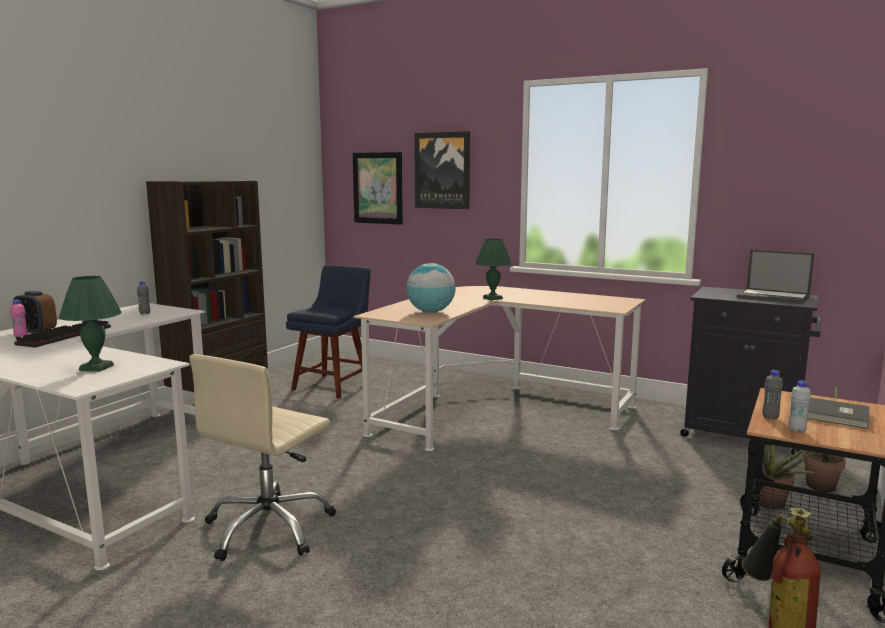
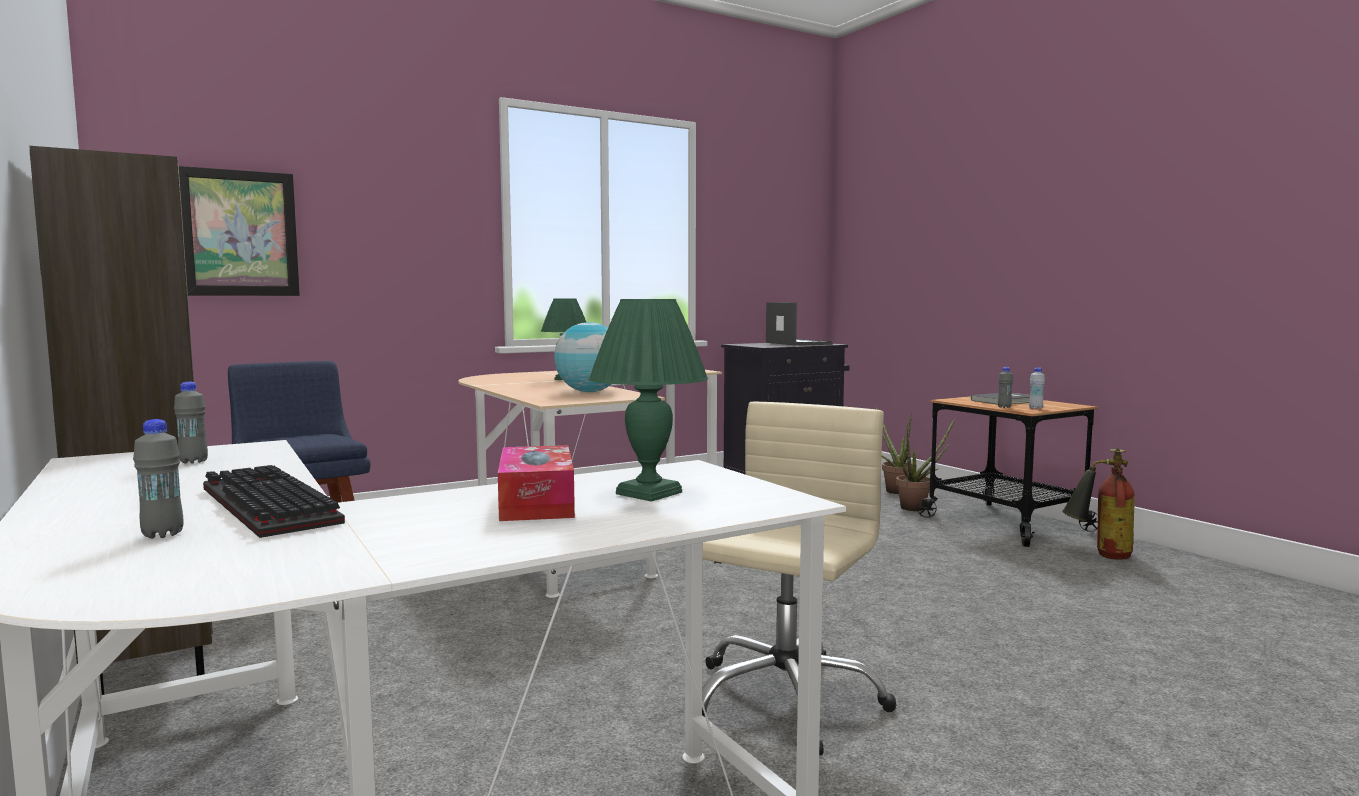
camera: 60 degrees left, 5 degrees down
pink bottle [10,300,28,338] -> grey bottle [133,419,183,538]
alarm clock [13,291,57,333] -> none
beige office chair [189,354,336,561] -> beige office chair turned 120 degrees counterclockwise [702,402,896,755]
picture [414,131,470,209] -> none
laptop [737,249,815,304] -> laptop turned 90 degrees counterclockwise [766,302,833,346]
none -> tissue box [498,445,575,521]

